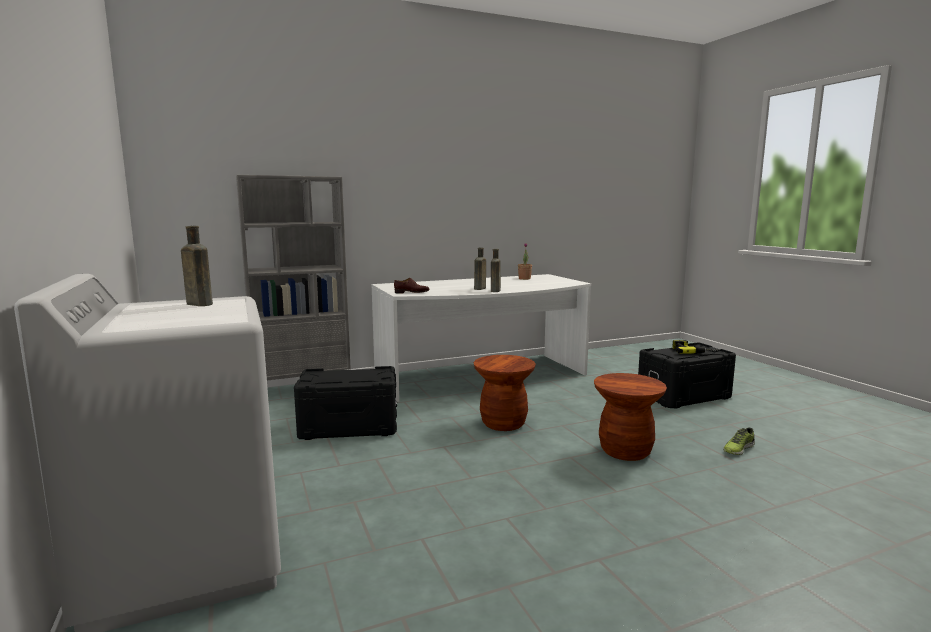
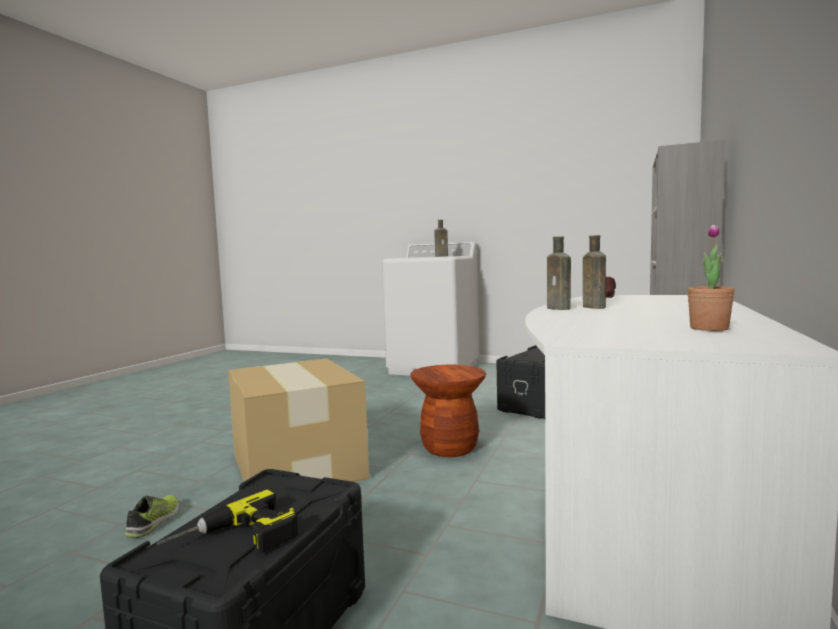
camera: 135 degrees right, 5 degrees down
brown stool [594,373,667,461] -> cardboard box [228,359,369,482]

